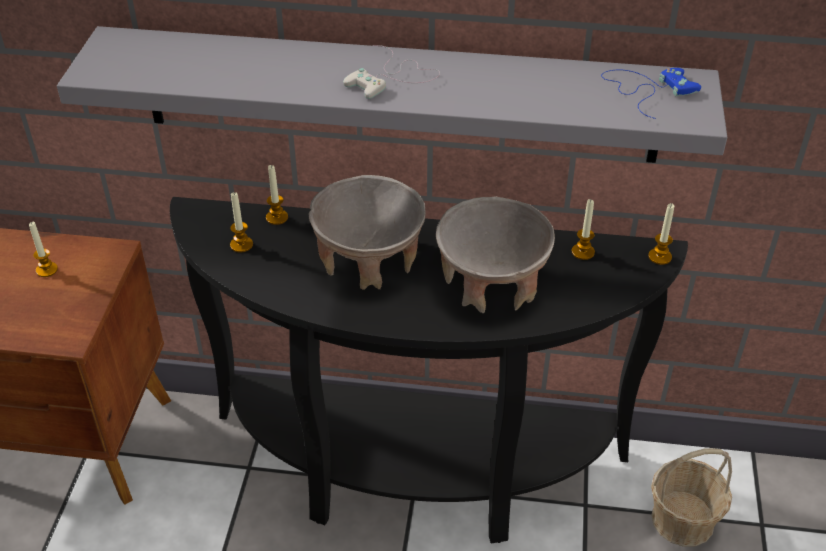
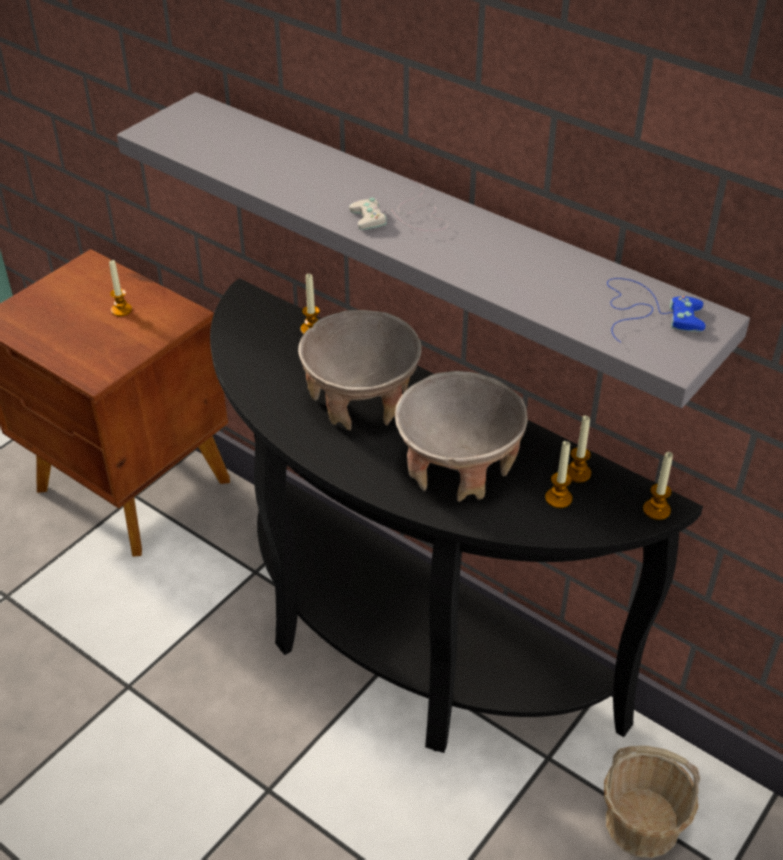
camera: 30 degrees right, 0 degrees up
candle [230,192,253,253] -> candle moved to [545,441,572,508]

